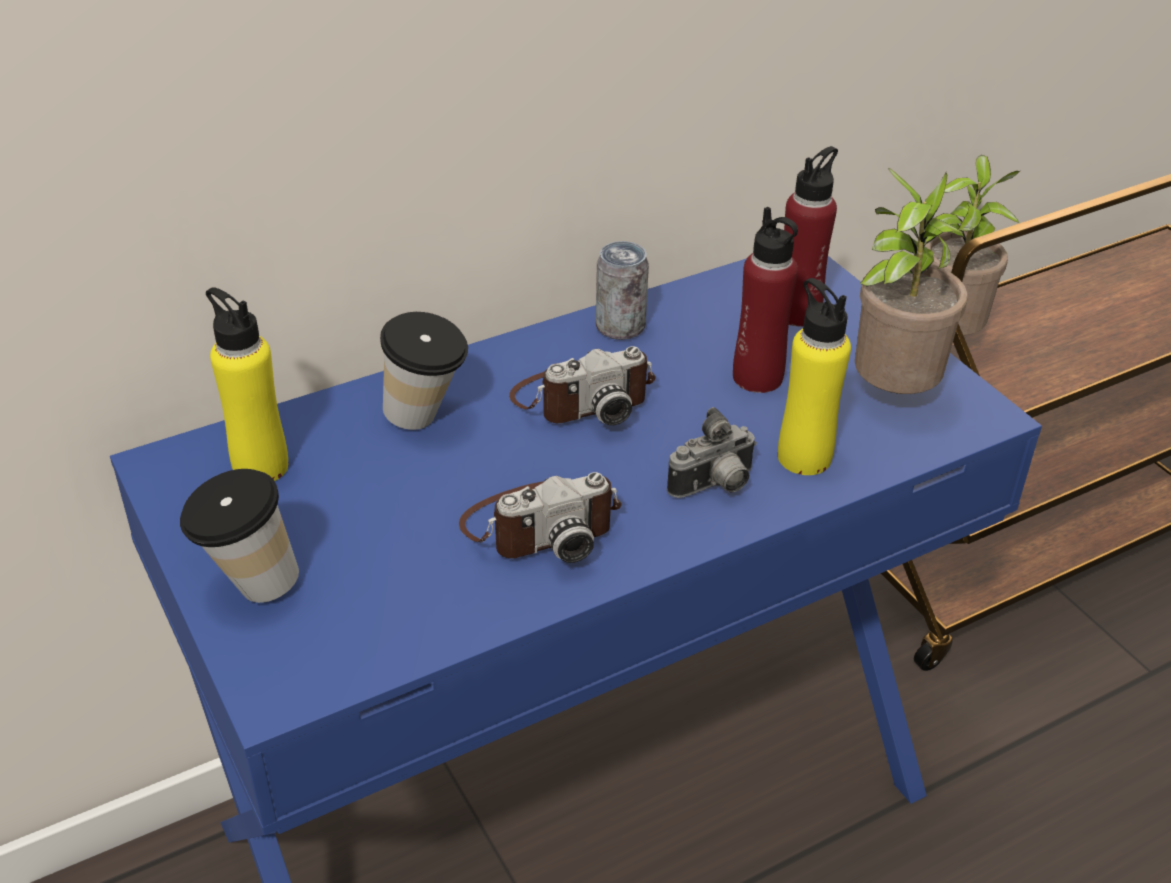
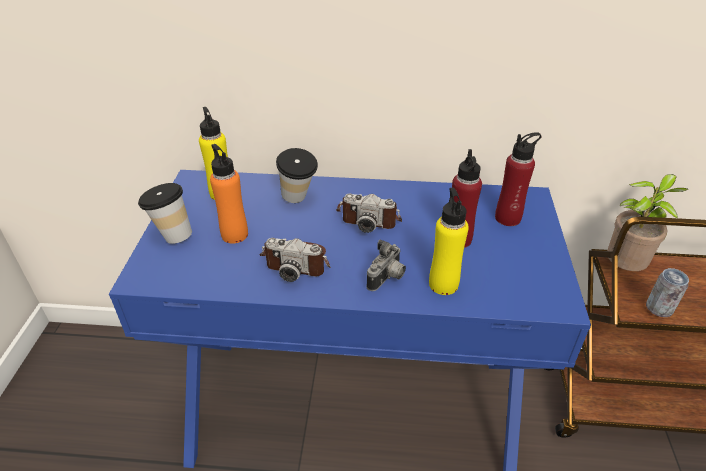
camera: 35 degrees right, 0 degrees up
can [595,241,649,340] -> can moved to [646,268,689,317]
camera [667,407,757,498] -> camera turned 60 degrees counterclockwise [367,239,406,291]
potted plant [855,168,968,394] -> none
none -> orange bottle [210,144,248,244]

